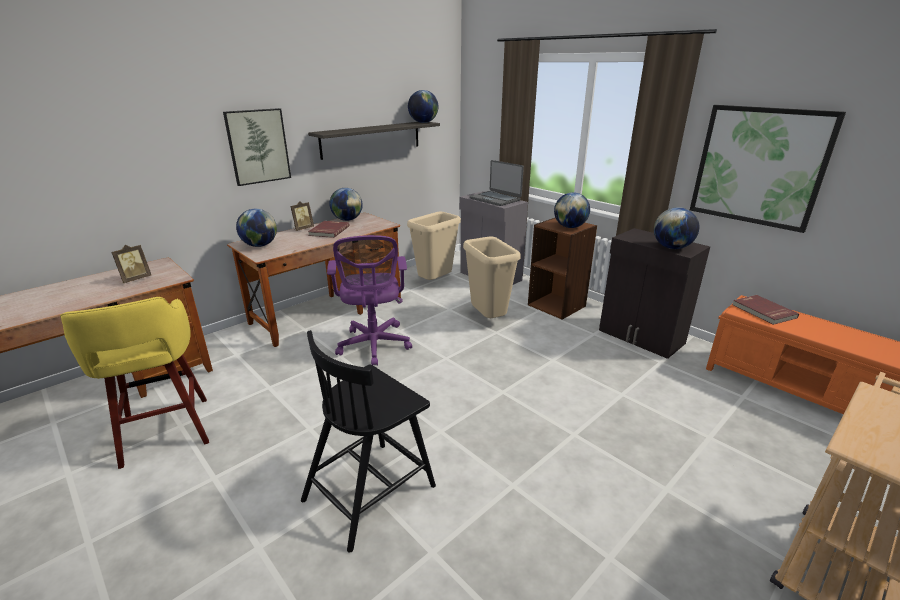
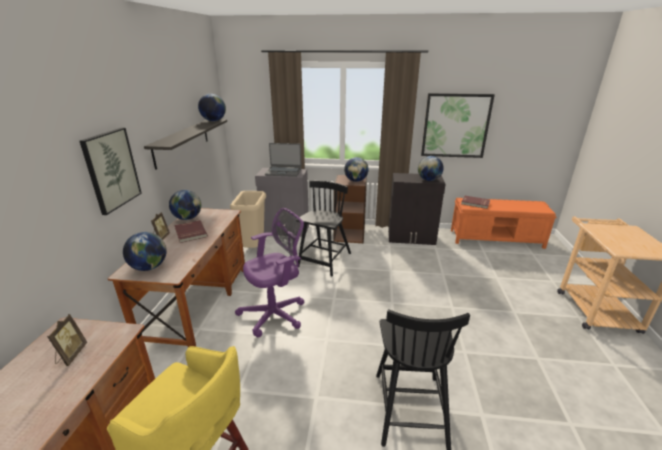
camera: 40 degrees left, 0 degrees up
purple office chair [327,235,412,366] -> purple office chair turned 75 degrees counterclockwise [235,208,304,337]
beige trash can [463,237,521,318] -> black chair [298,180,351,277]

